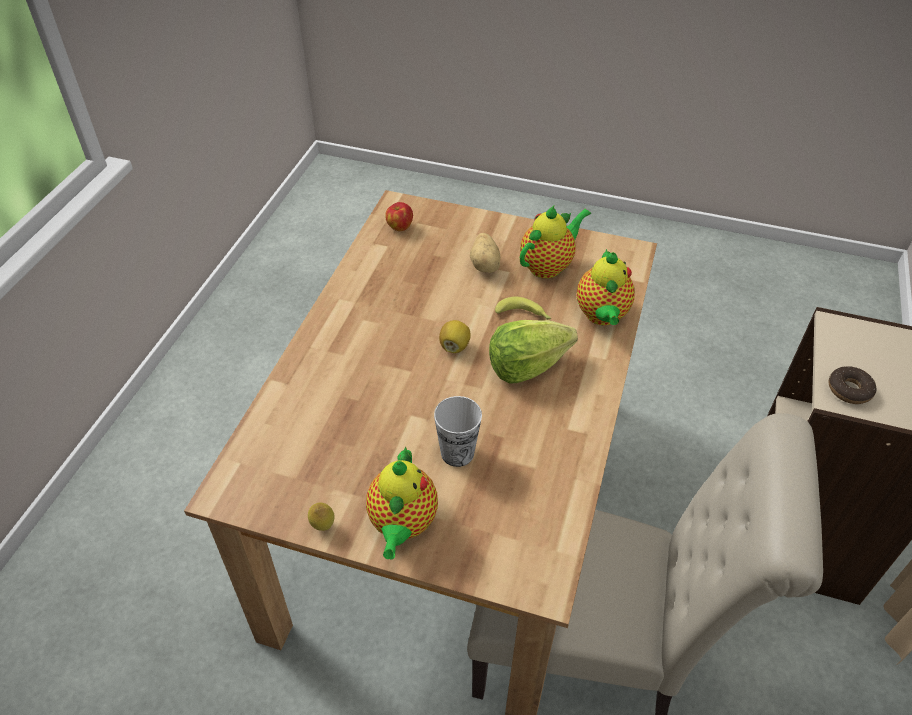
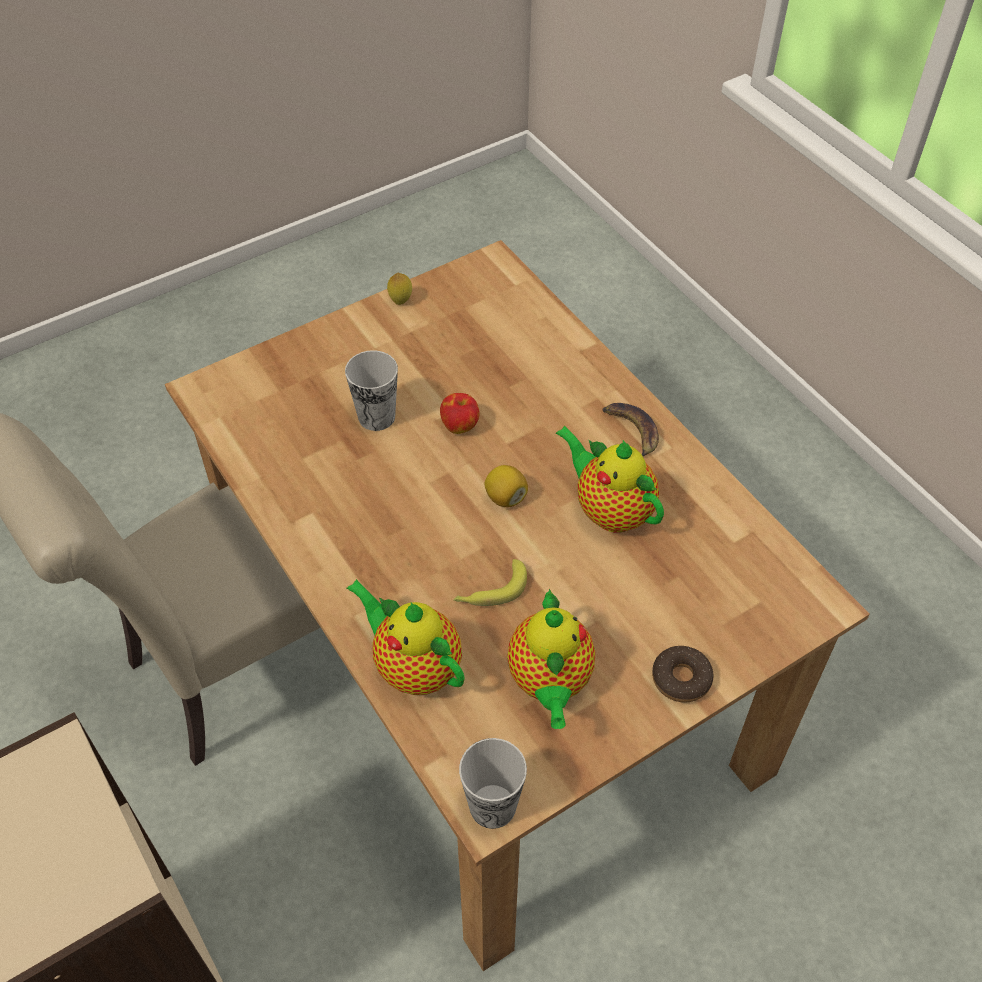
camera: 130 degrees right, 5 degrees up
teapot [366,446,438,559] -> teapot moved to [556,426,664,532]
apple [385,202,413,231] -> apple moved to [440,393,479,434]
potato [470,233,500,273] -> none
lettuce [489,320,578,384] -> none
donut [829,366,877,404] -> donut moved to [652,646,714,703]
none -> cup [459,738,527,829]
none -> banana [602,403,659,456]

